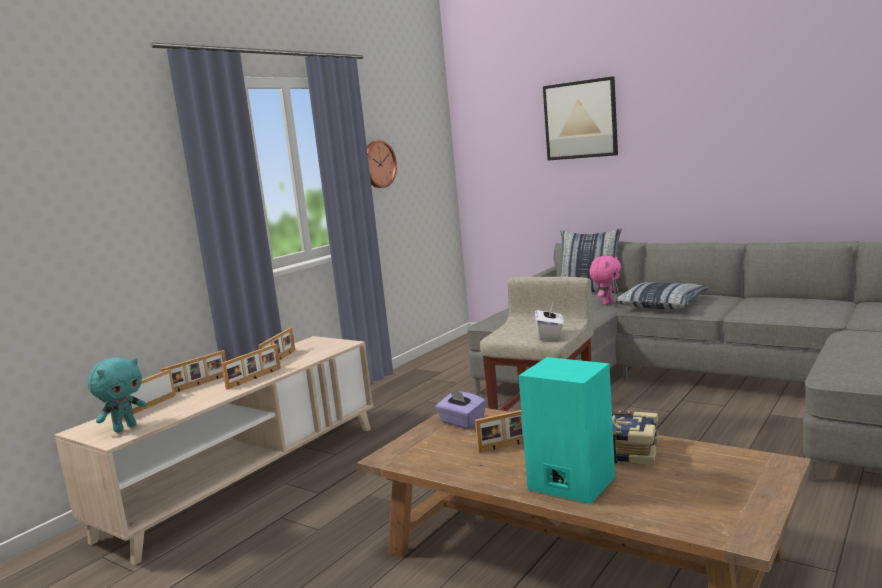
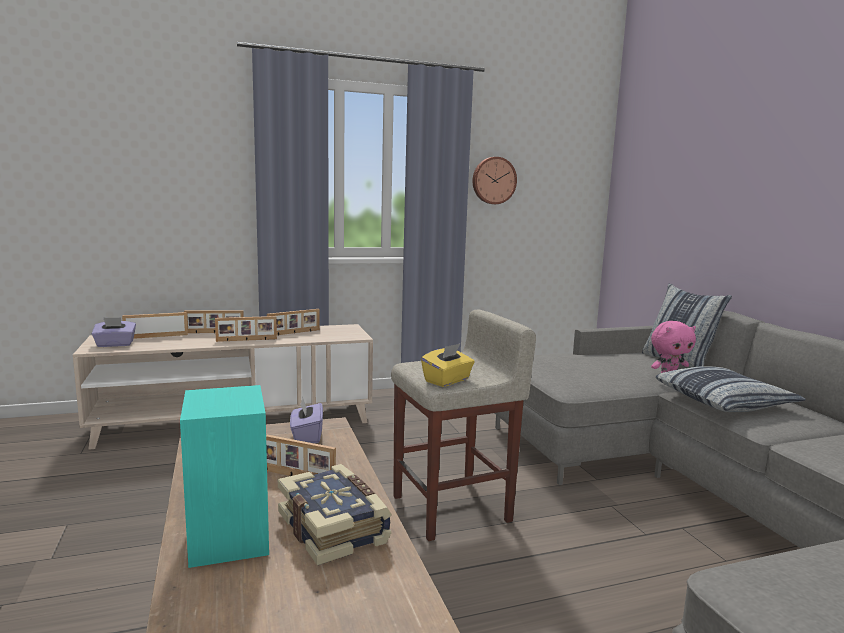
camera: 35 degrees right, 0 degrees up
turquoise plush toy [88,357,146,432] -> purple tissue box [92,317,136,347]
white tissue box [535,303,564,341] -> yellow tissue box [421,343,475,387]
picture [543,76,618,160] -> none

